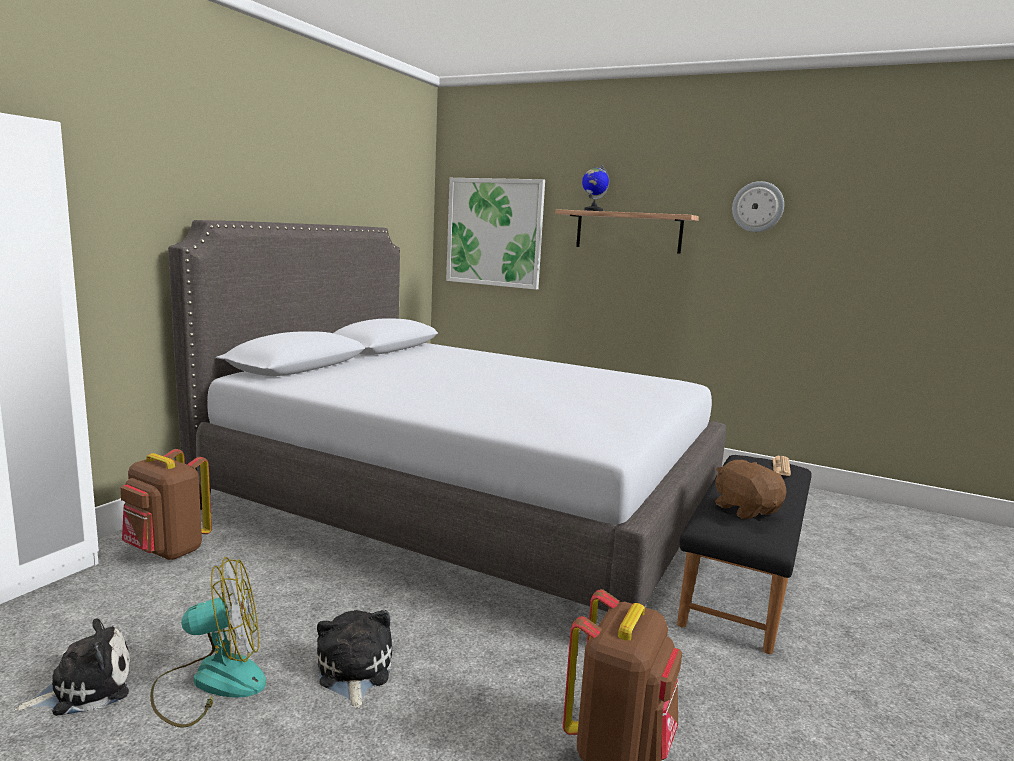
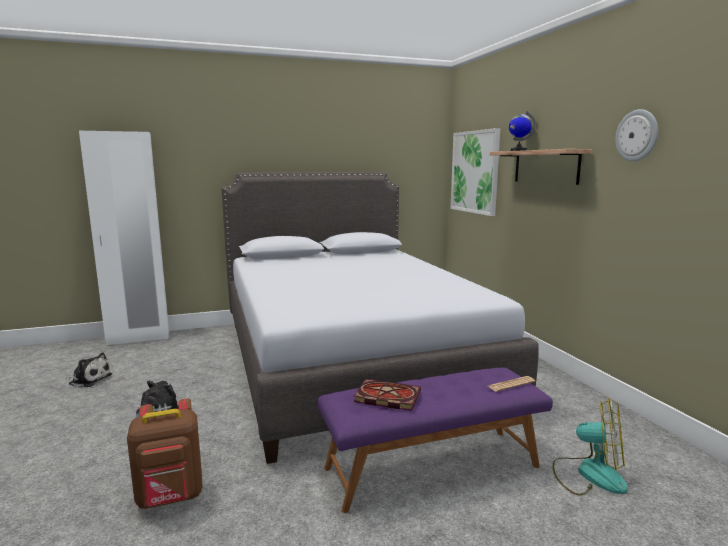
camera: 45 degrees right, 0 degrees up
brown backpack [121,449,212,560] -> none
fan [150,557,266,728] -> fan moved to [552,398,628,495]
black bench [677,455,812,654] -> purple bench [317,367,553,513]
brown plush toy [715,460,787,519] -> book [353,379,421,411]

